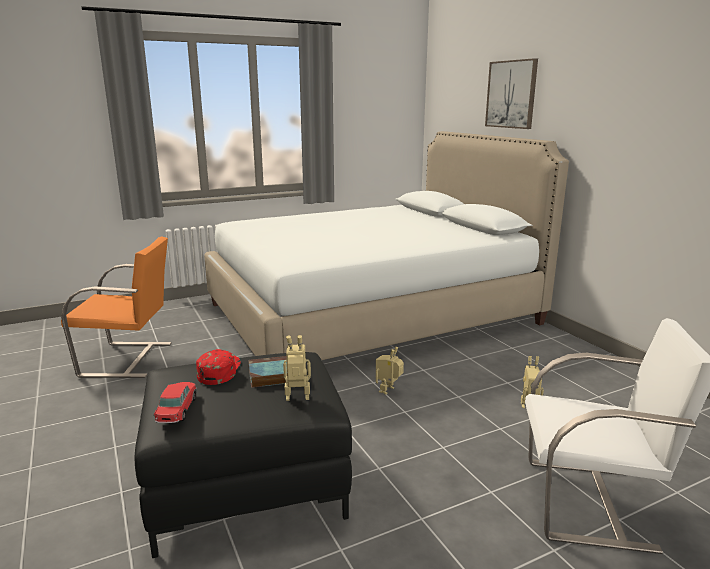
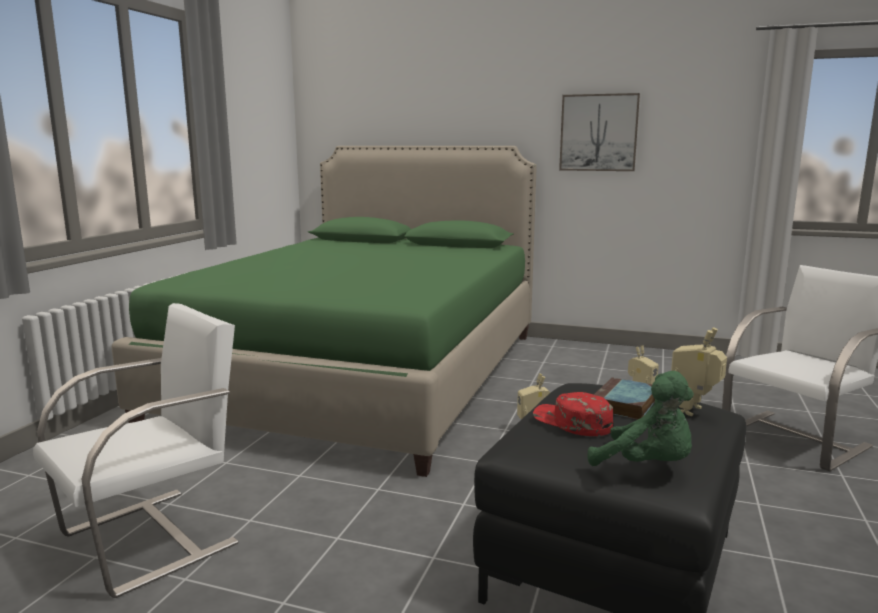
camera: 45 degrees left, 5 degrees down
orange chair [61,236,172,378] -> white chair [33,303,239,598]
toy car [154,382,197,423] -> green plush toy [587,371,694,466]
white bed [204,131,569,360] -> green bed [112,146,537,477]
picture [485,58,538,129] -> picture moved to [559,93,640,171]

